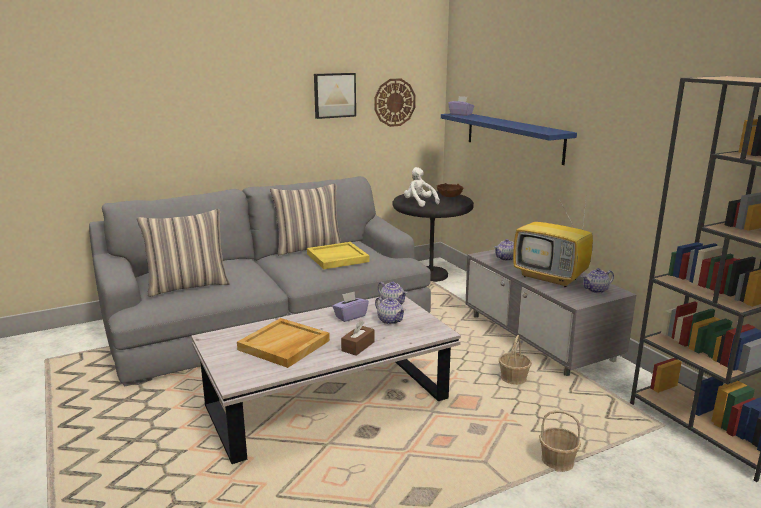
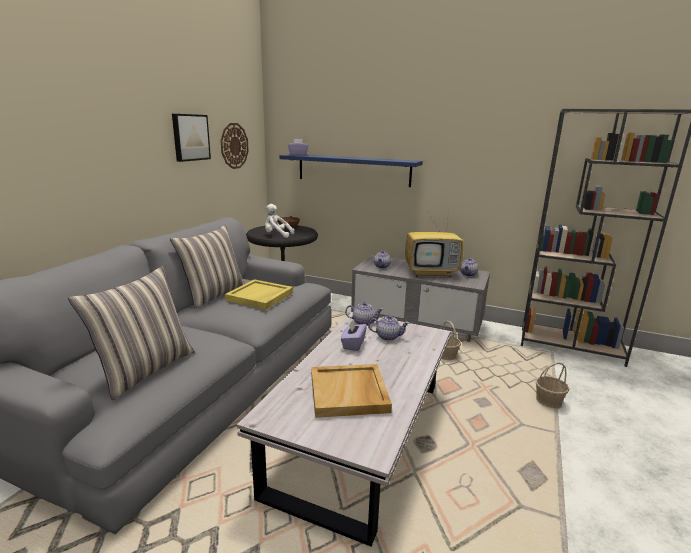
camera: 40 degrees left, 0 degrees up
brown tissue box [341,320,375,356] -> none

